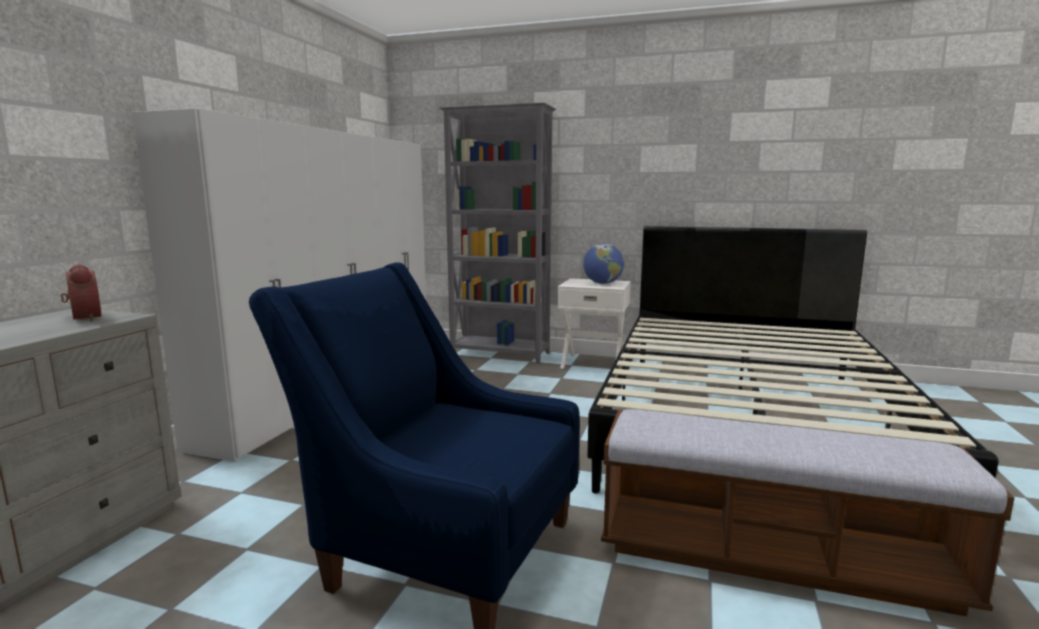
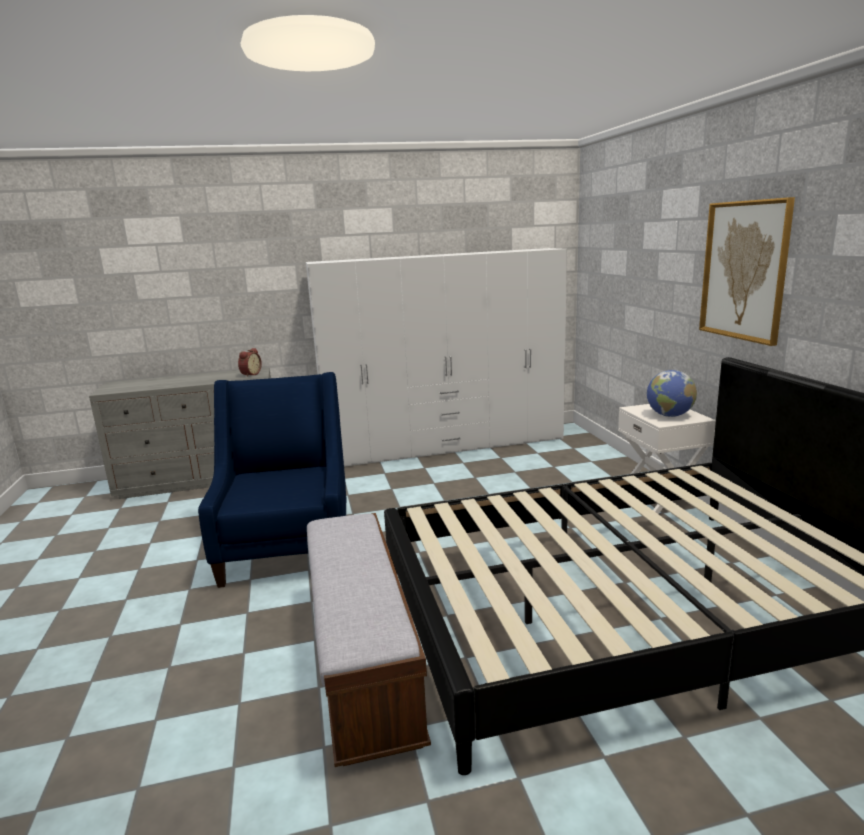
camera: 60 degrees right, 5 degrees up
grey bookcase [439,102,556,364] -> none
none -> picture [699,197,795,346]

